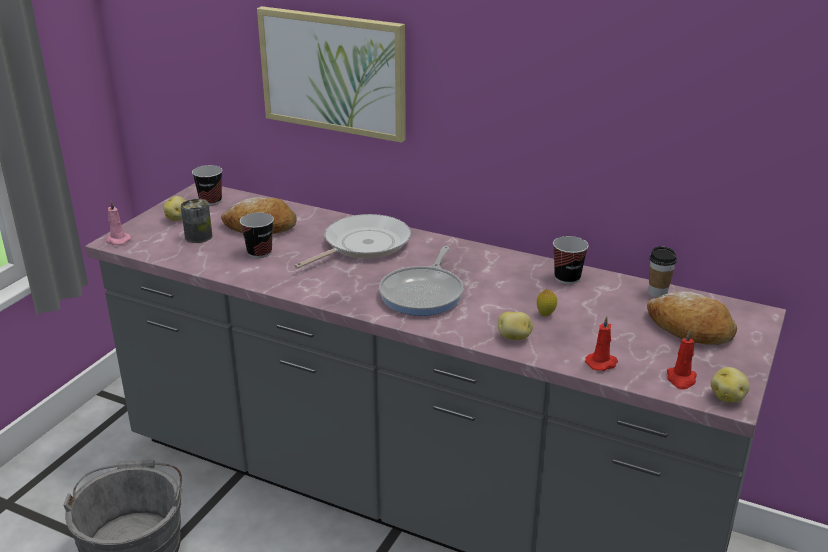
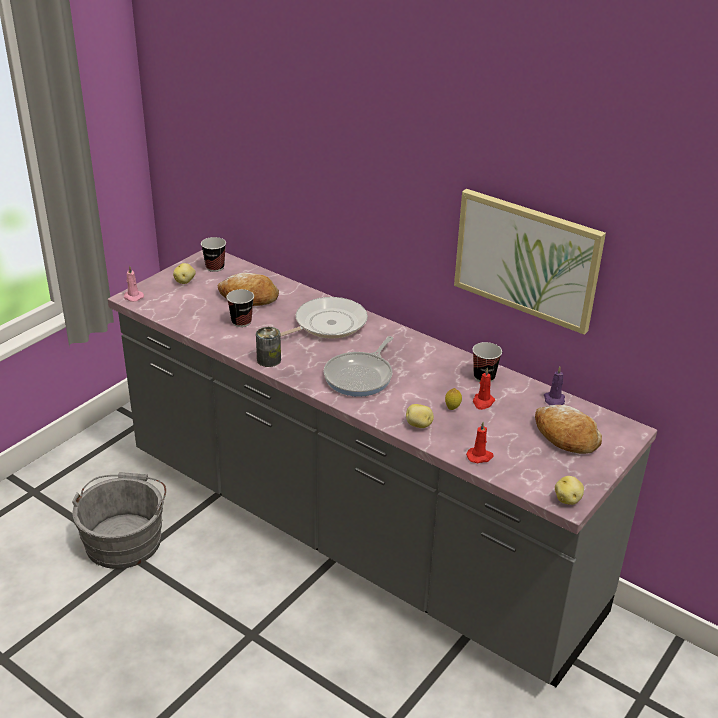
camera: 10 degrees right, 5 degrees up
can [181,199,212,243] -> can moved to [256,327,281,367]
picture [257,6,406,143] -> picture moved to [454,189,606,335]
cup [649,246,677,298] -> purple candle [544,367,565,405]
red candle [667,330,697,390] -> red candle moved to [473,368,495,410]

